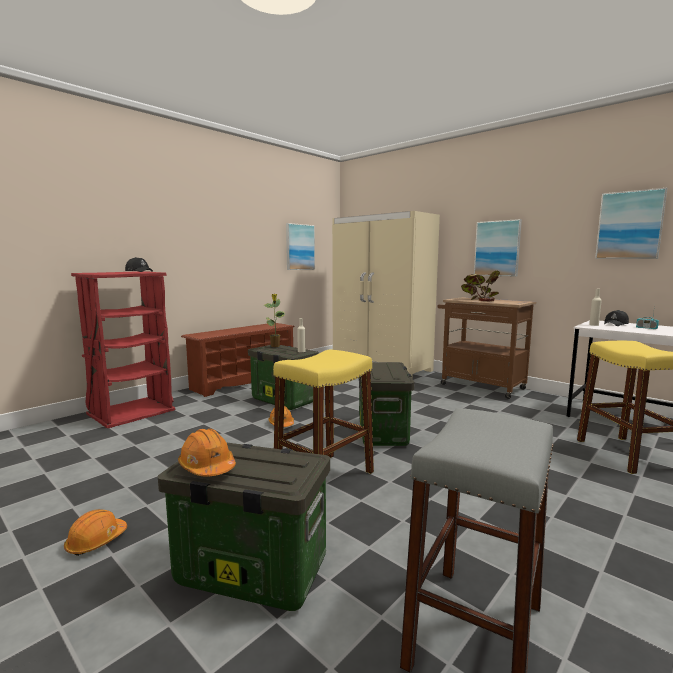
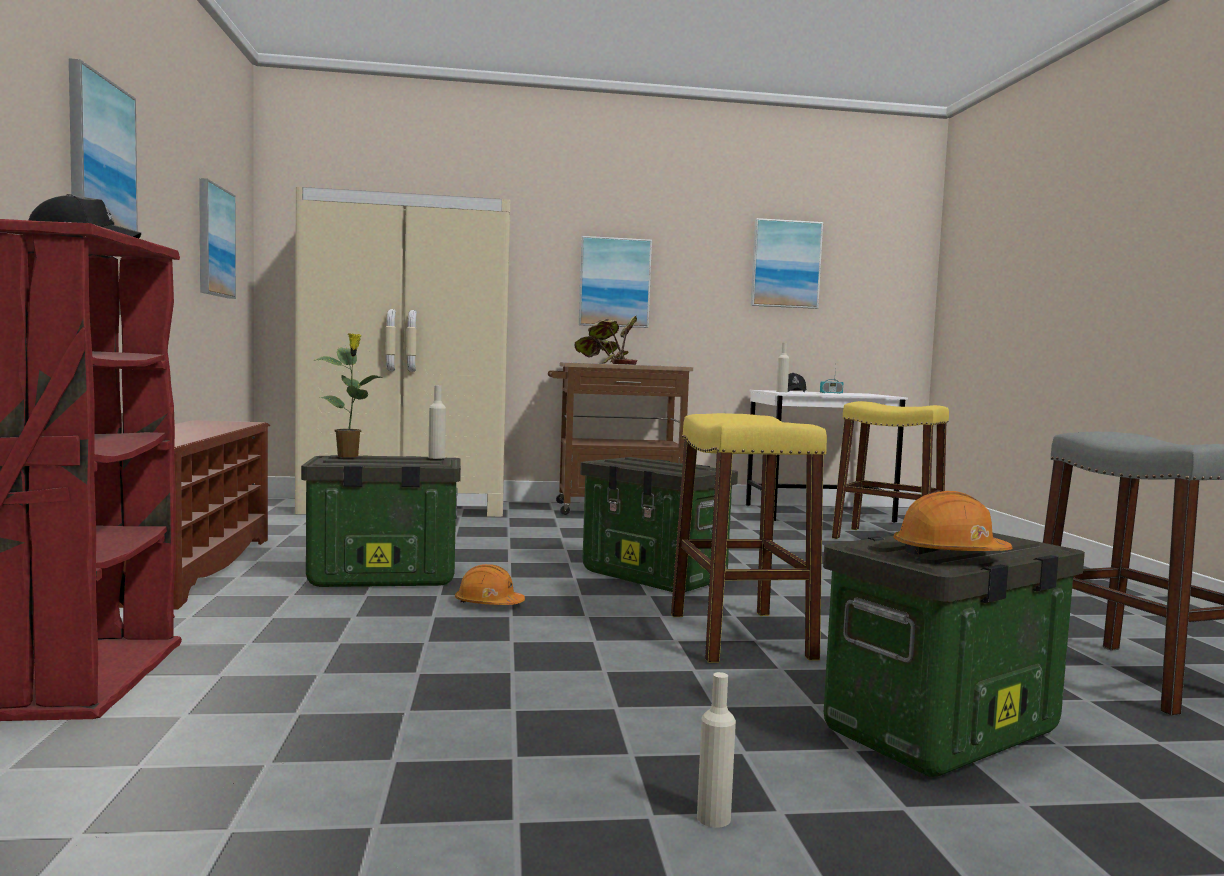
camera: 50 degrees left, 5 degrees down
orange hard hat [64,509,127,556] -> beige bottle [697,672,736,828]
none -> picture [69,58,138,232]

